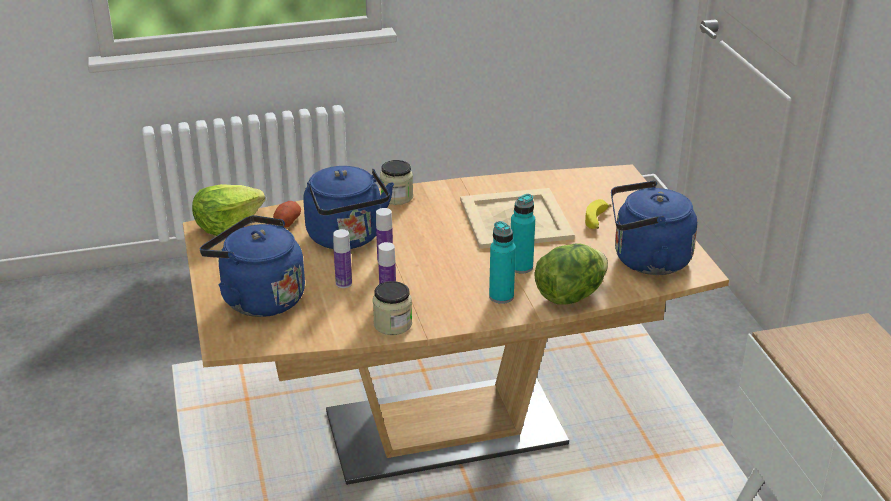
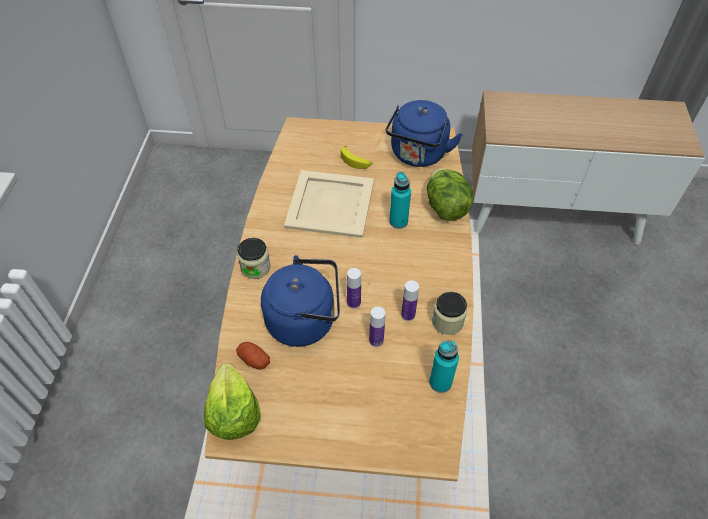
camera: 70 degrees left, 20 degrees up
blue kettle [200,215,305,317] -> none
turquoise bottle [489,221,516,304] -> turquoise bottle moved to [429,340,459,393]

